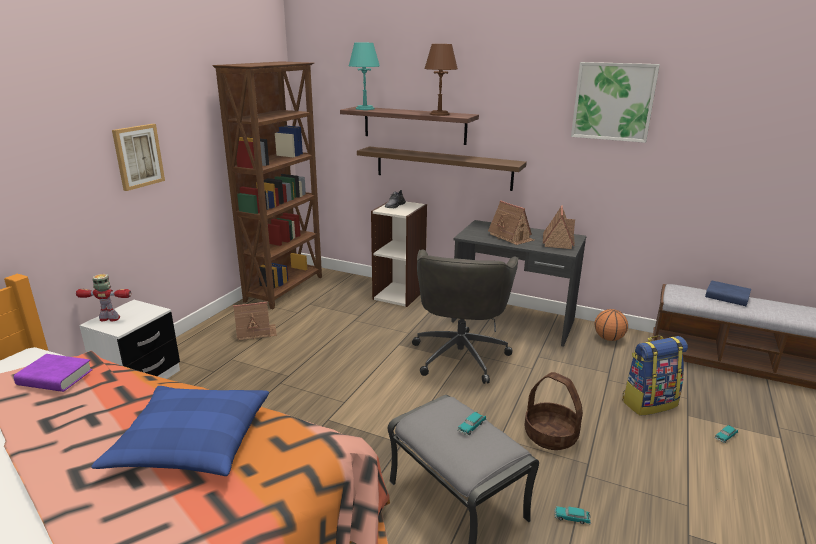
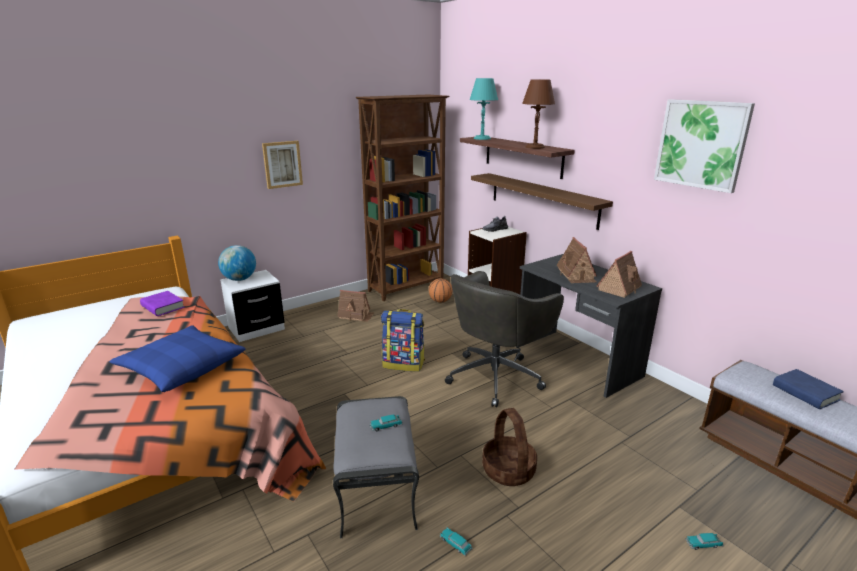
camera: 30 degrees right, 0 degrees up
toy robot [76,274,131,321] -> globe [218,245,256,281]
basketball [595,309,628,341] -> basketball moved to [429,278,453,303]
backpack [622,336,688,416] -> backpack moved to [381,309,425,372]

